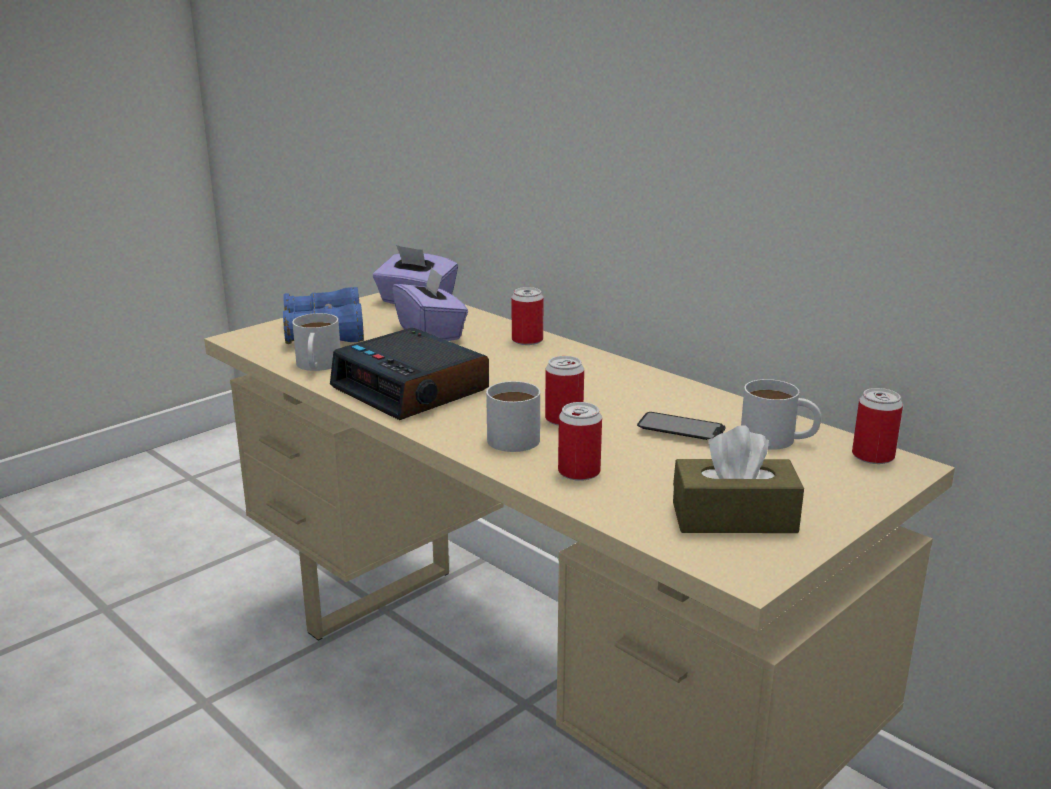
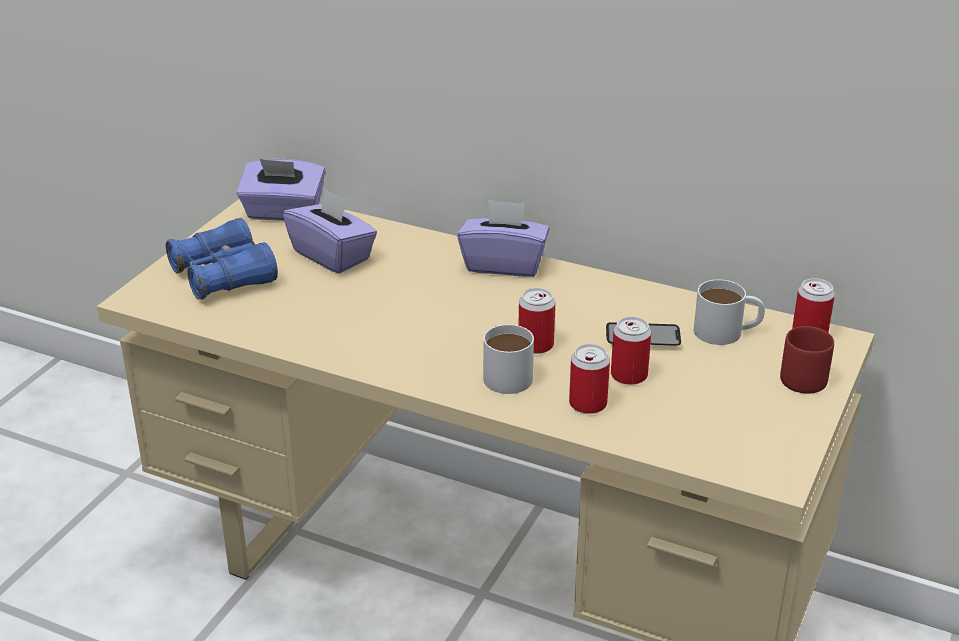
camera: 20 degrees left, 10 degrees up
white mug [292,313,340,371] -> none
alarm clock [330,328,489,420] -> none
can [512,287,543,345] -> can moved to [611,317,651,385]
brown tissue box [673,425,804,533] -> none
none -> purple tissue box [457,200,550,277]
none -> red mug [780,326,834,394]

